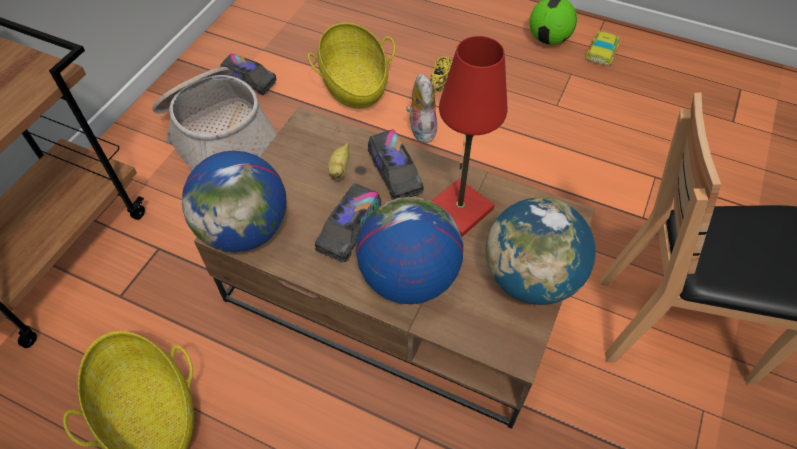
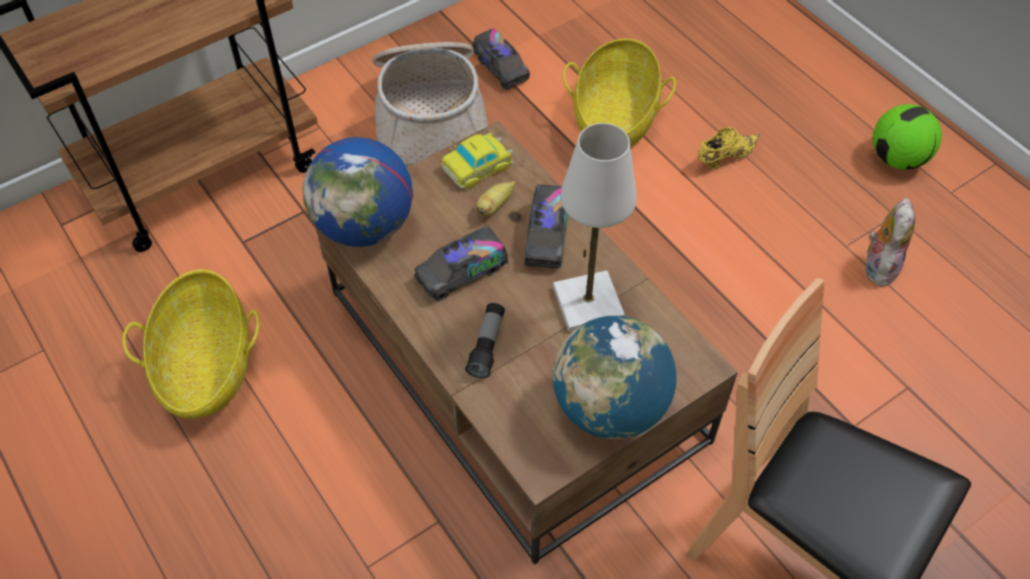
camera: 30 degrees right, 0 degrees up
globe [356,197,463,304] -> flashlight [465,303,505,378]
plush toy [406,73,437,143] -> plush toy moved to [865,198,915,288]
red table lamp [431,36,507,237] -> white table lamp [553,123,637,332]
toy car [586,31,620,66] -> toy car moved to [441,133,513,189]

